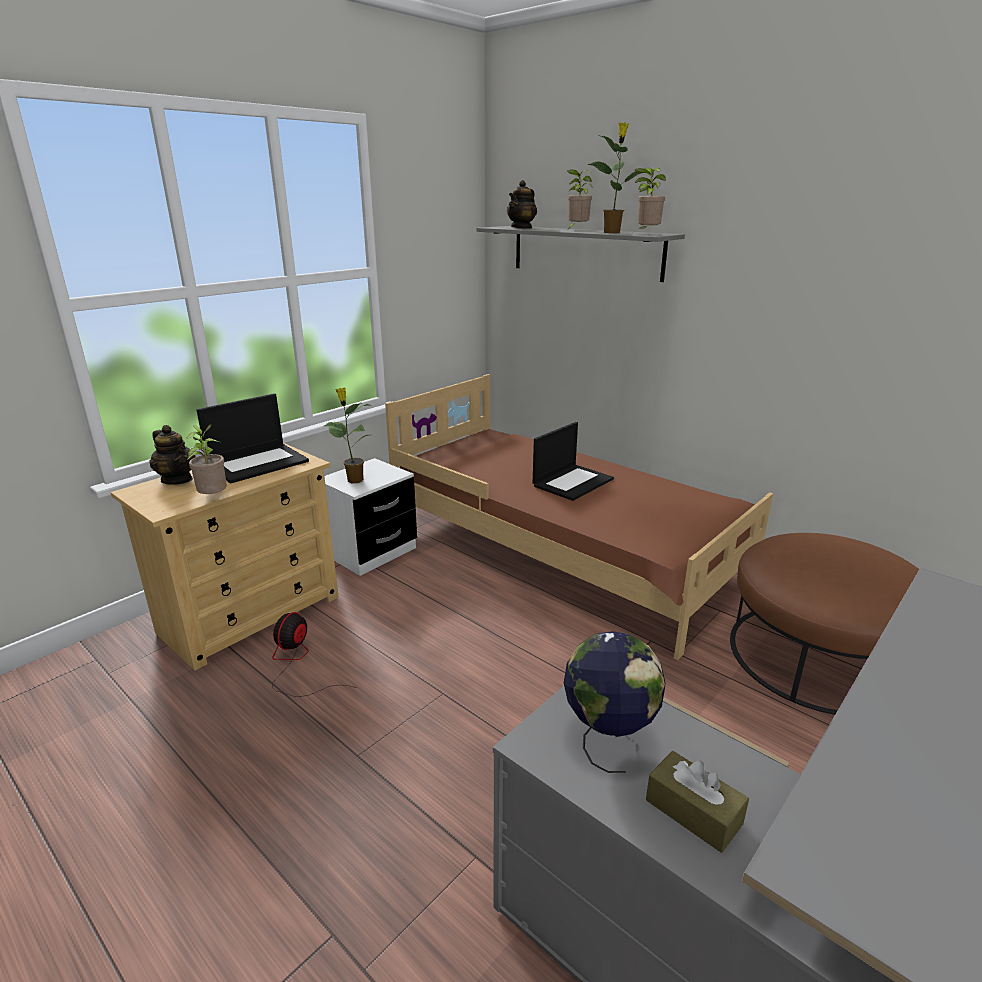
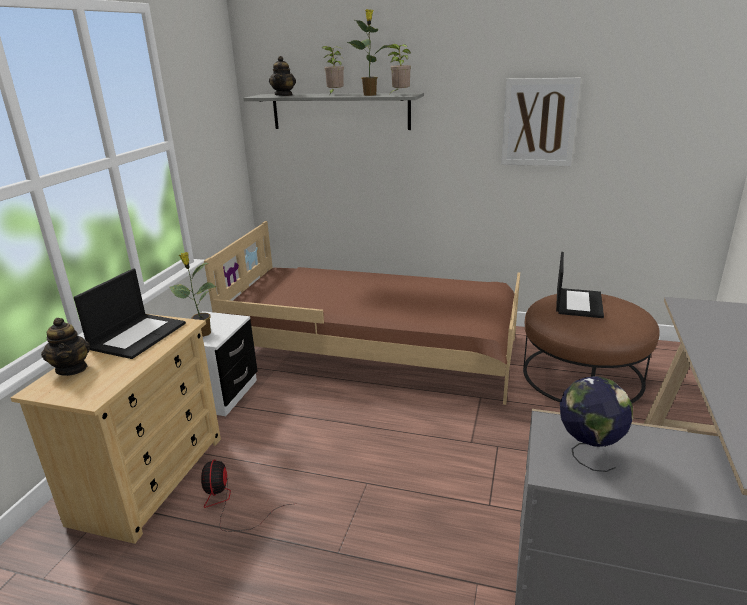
camera: 25 degrees left, 0 degrees up
teapot [149,425,196,485] -> teapot turned 45 degrees clockwise [41,318,90,376]
potted plant [186,424,227,494] -> none
laptop [533,422,614,501] -> laptop moved to [556,252,604,318]
brown tissue box [646,751,749,853] -> none
none -> picture [501,78,581,166]

